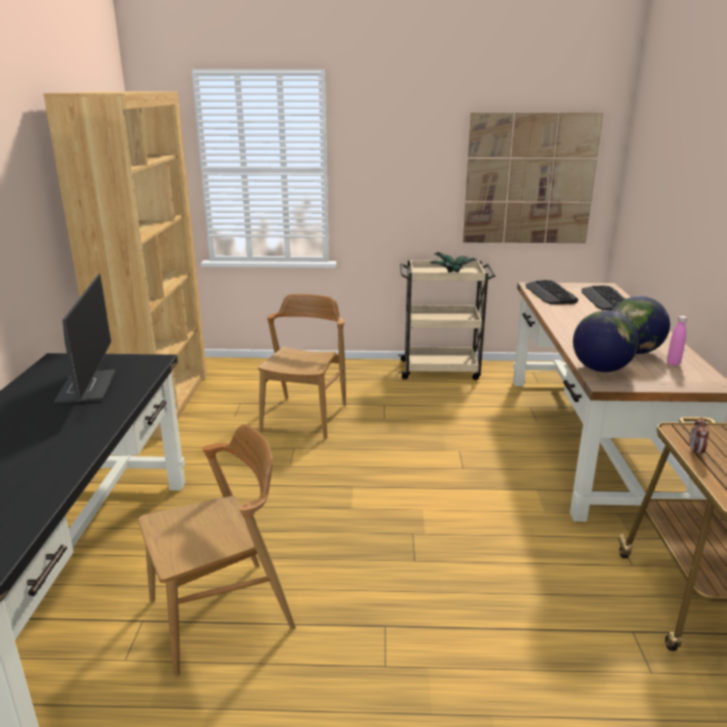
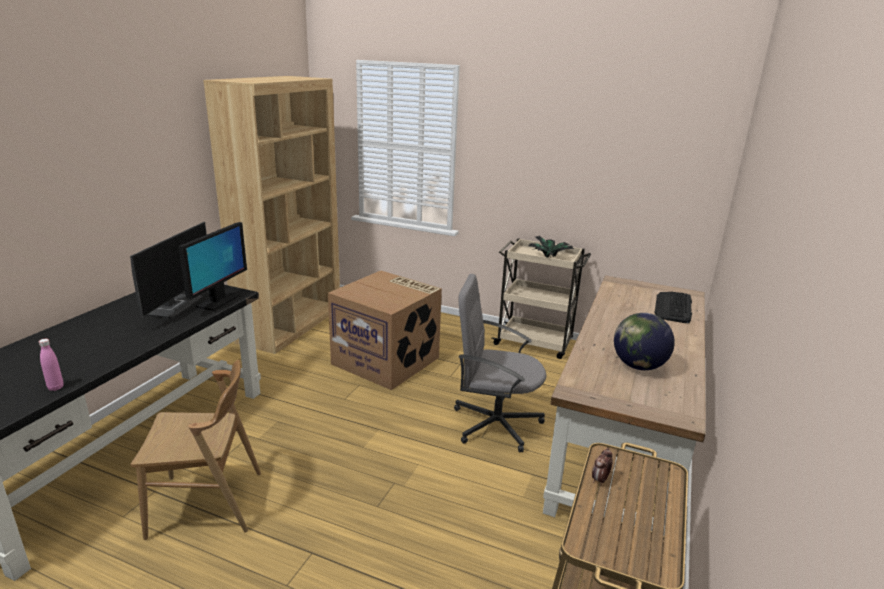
camera: 20 degrees right, 0 degrees up
brown chair [258,294,346,439] -> cardboard box [328,271,442,390]
picture [463,113,603,243] -> none
keyboard [525,280,578,304] -> none
globe [573,310,639,372] -> none
pink bottle [667,316,687,366] -> pink bottle moved to [39,339,64,391]
none -> monitor [178,222,247,311]
none -> grey office chair [454,274,547,452]

